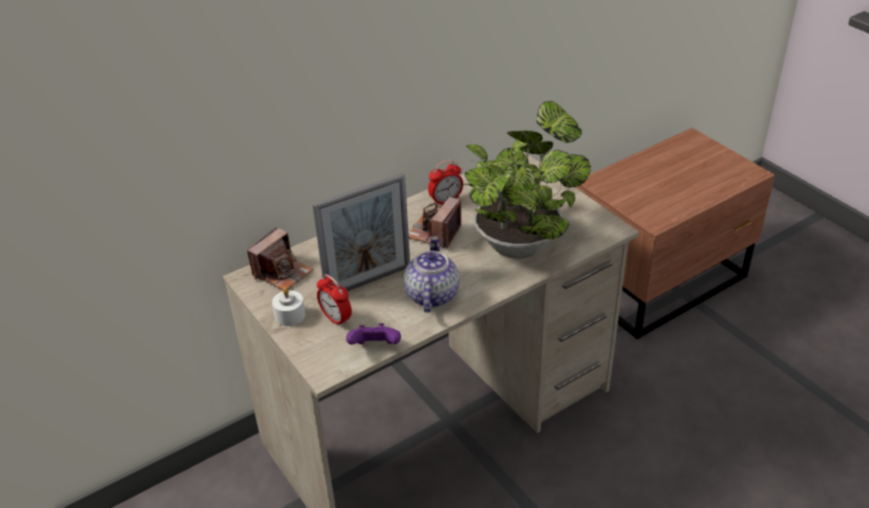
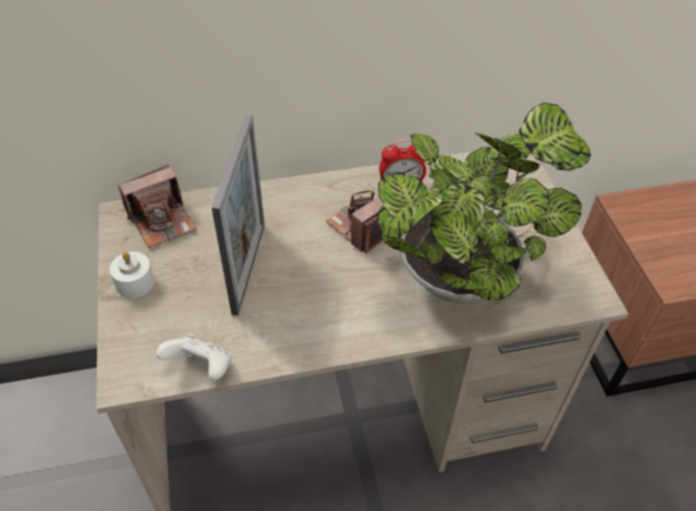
camera: 20 degrees right, 10 degrees up
picture frame [312,173,410,291] -> picture frame turned 75 degrees counterclockwise [211,114,265,316]
alarm clock [317,274,352,328] -> none
purple game controller [346,323,401,345] -> white game controller [156,333,231,380]
teapot [404,236,459,313] -> none

